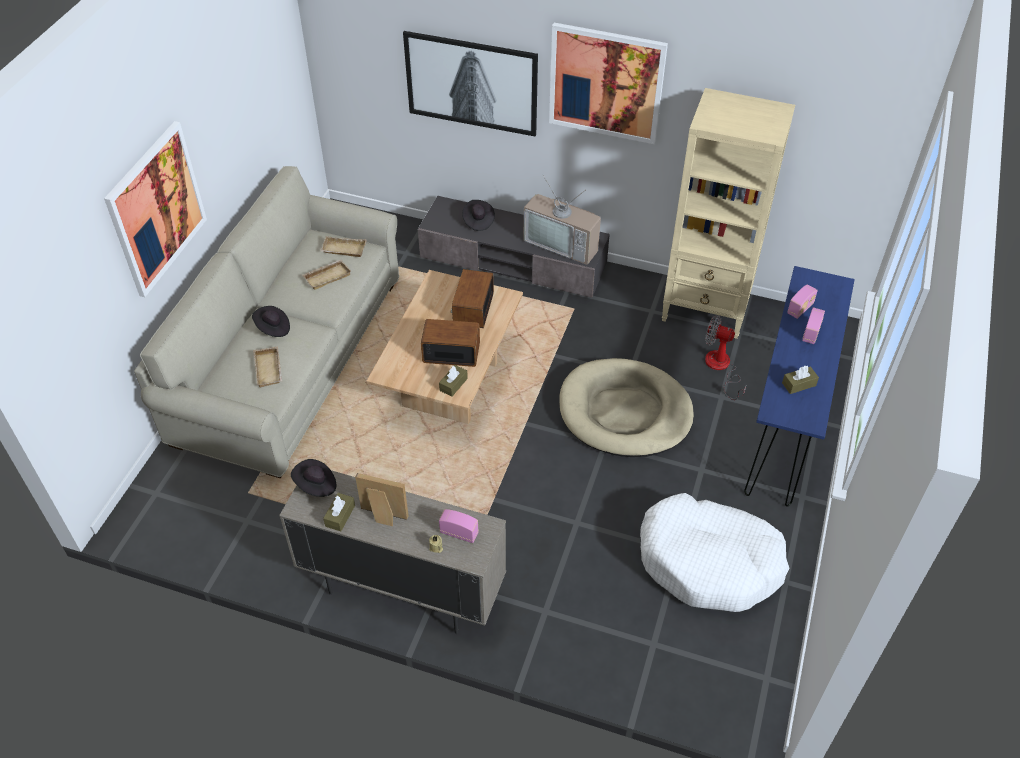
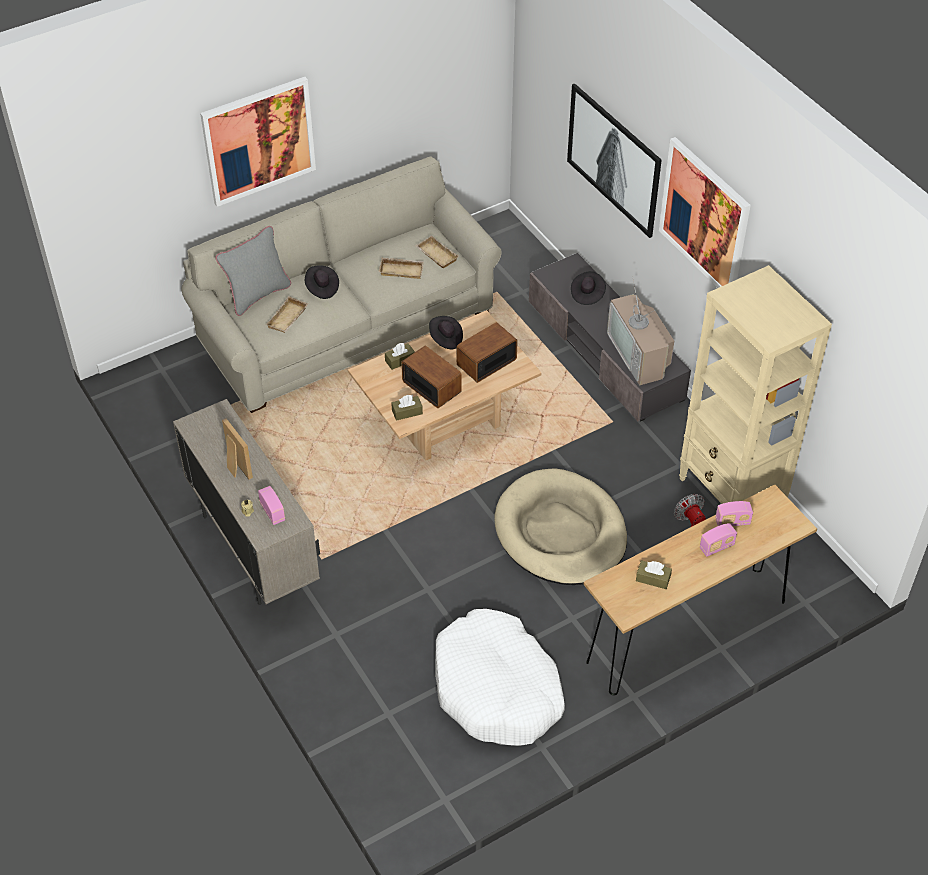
camera: 40 degrees right, 0 degrees up
black hat [291,459,336,497] -> black hat moved to [429,316,463,349]
brown tissue box [323,493,355,531] -> brown tissue box moved to [385,343,415,370]
blue console table [744,266,855,506] -> brown console table [584,485,817,695]
none -> grey pillow [215,226,291,316]

